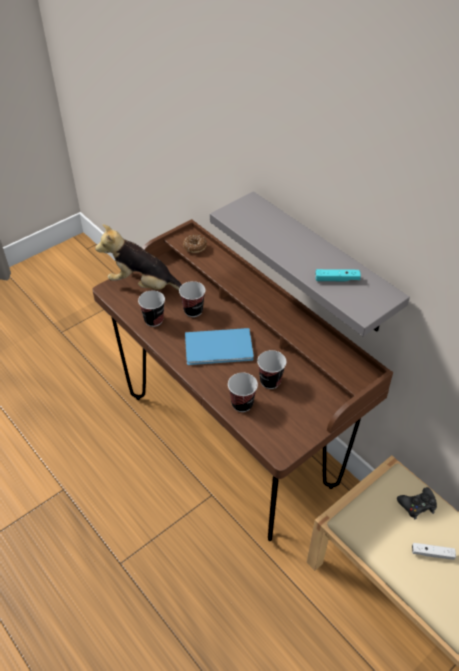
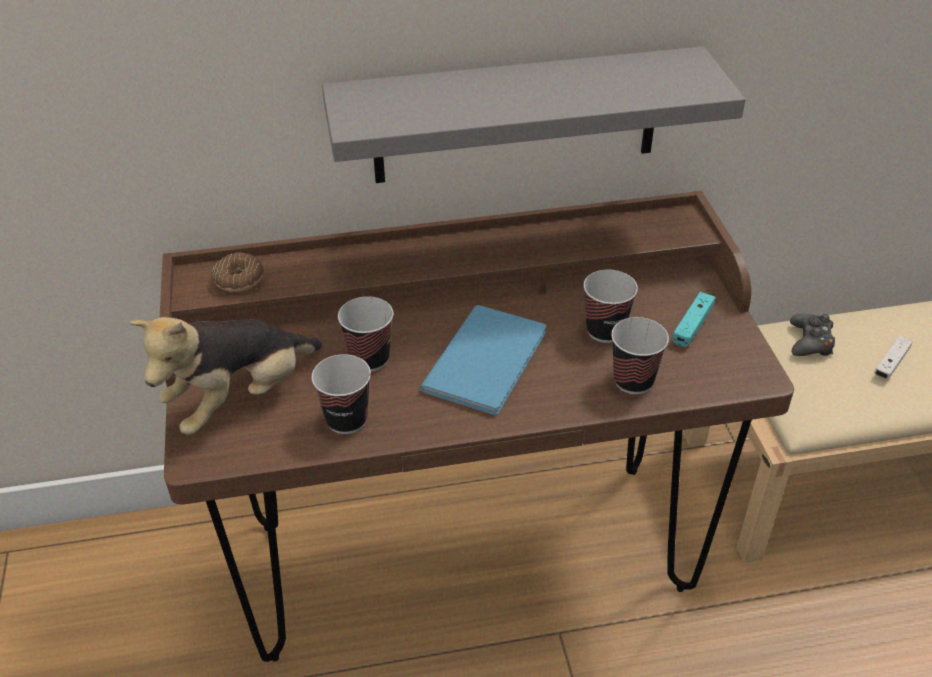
camera: 60 degrees left, 5 degrees down
turquoise game controller [315,269,361,281] -> turquoise game controller moved to [672,292,715,347]

